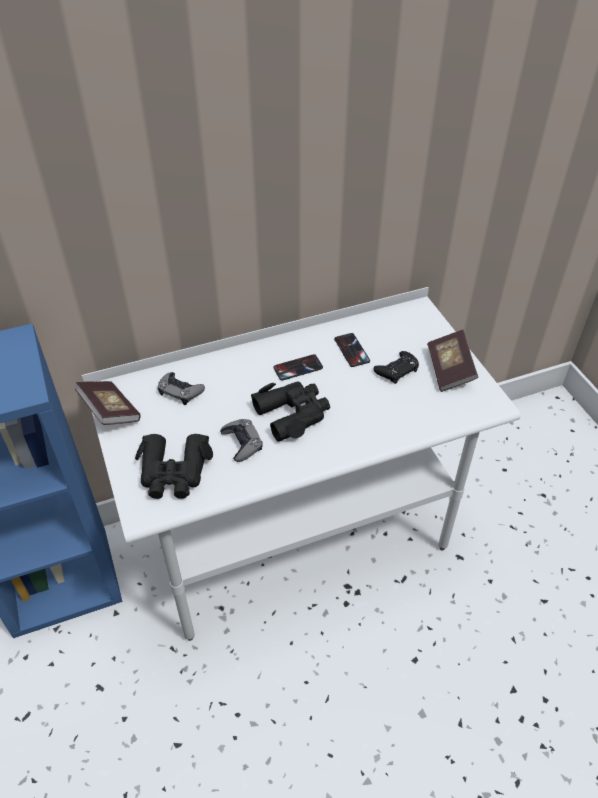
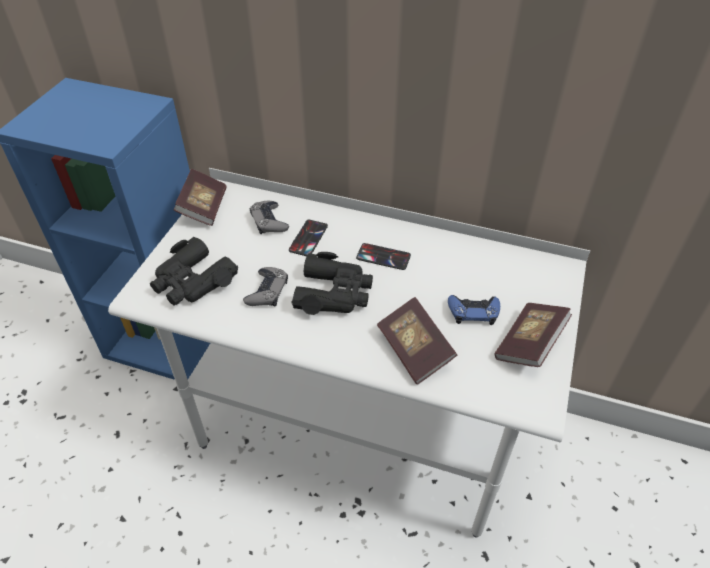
camera: 40 degrees right, 0 degrees up
phone [334,333,370,367] -> phone moved to [289,220,328,256]
black game controller [374,351,419,384] -> blue game controller [448,295,500,325]
none -> book [377,297,457,385]

